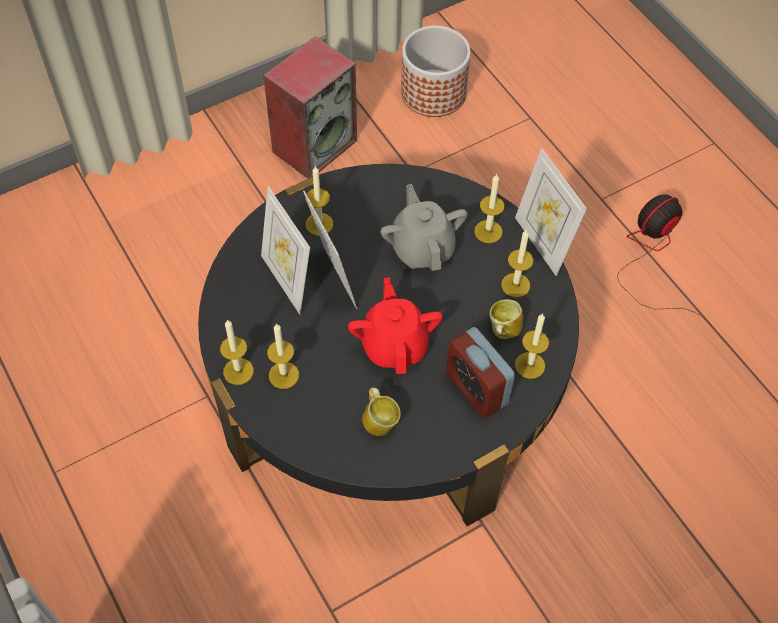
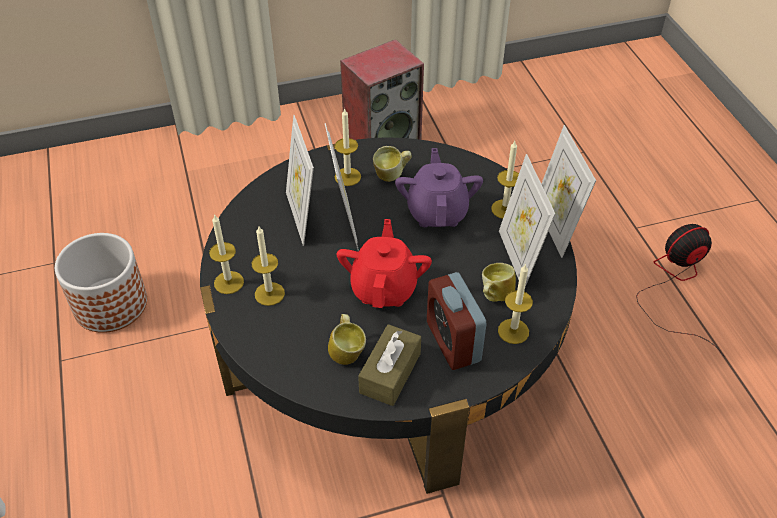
camera: 15 degrees right, 10 degrees down
grey teapot [381,184,467,271] -> purple teapot [395,148,483,227]
planter [401,25,471,117] -> planter moved to [55,233,147,333]
candle [501,230,533,298] -> picture frame [499,154,555,287]
none -> brown tissue box [358,324,421,406]
none -> mug [373,146,411,182]

